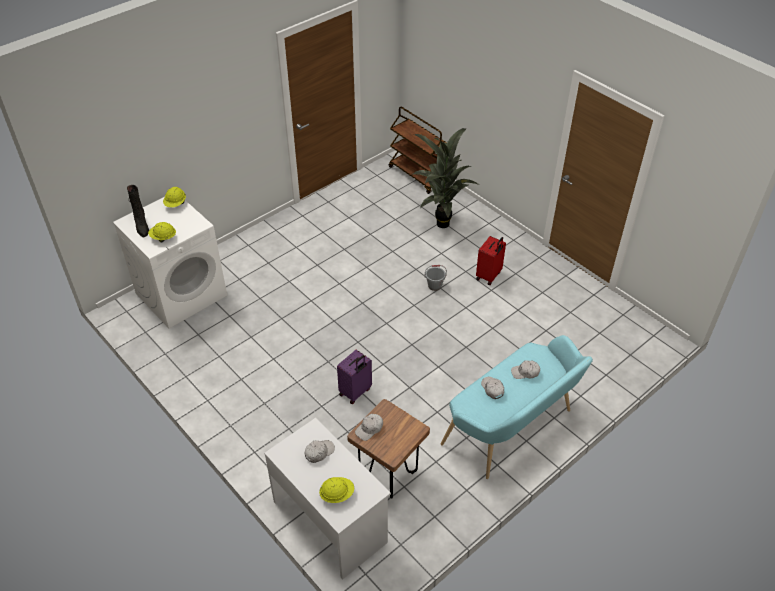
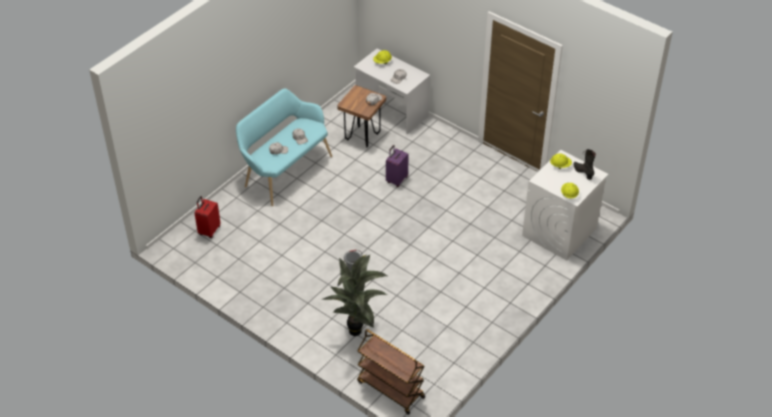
camera: 170 degrees right, 0 degrees up
red suitcase [476,236,506,285] -> red suitcase moved to [194,196,220,238]

